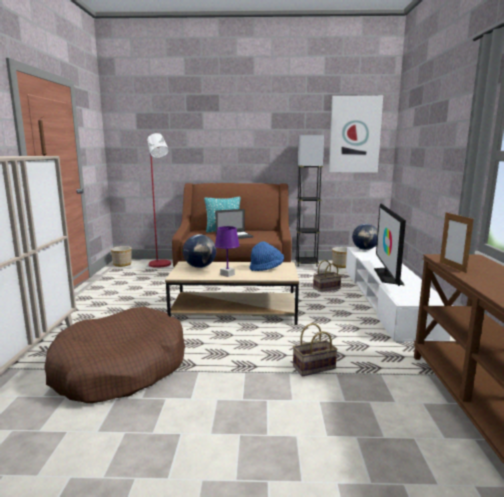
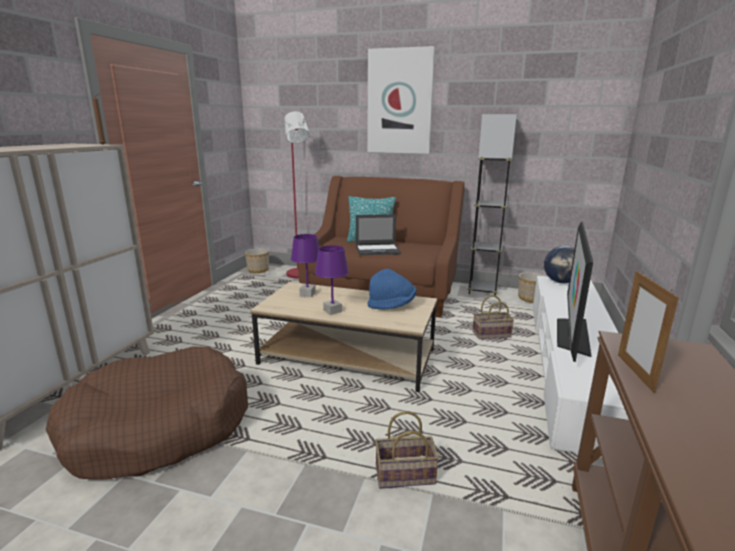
camera: 15 degrees right, 5 degrees up
globe [183,234,216,268] -> purple table lamp [291,234,320,297]
picture [329,96,383,173] -> picture moved to [367,46,435,154]

